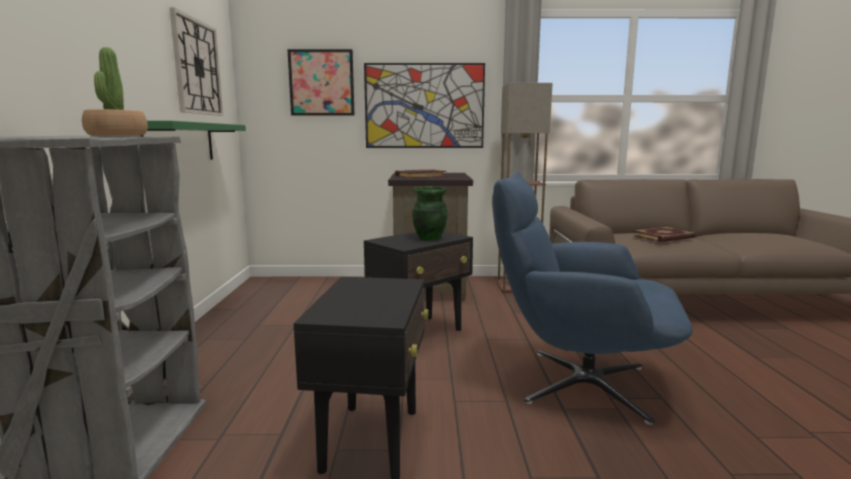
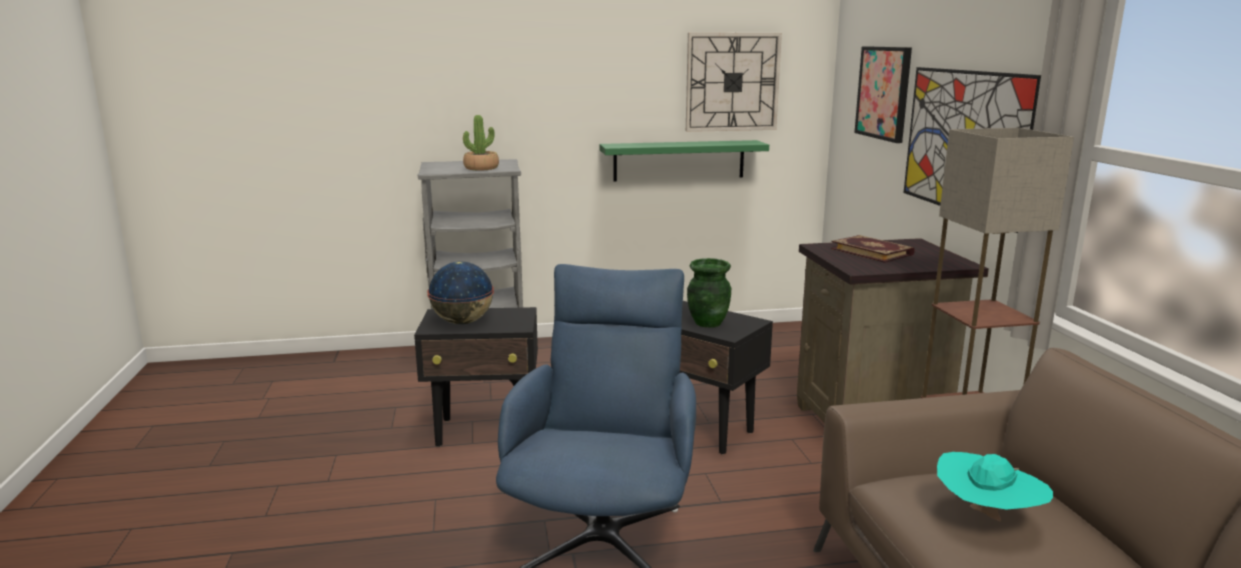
camera: 80 degrees right, 5 degrees up
book [634,227,696,242] -> turquoise hat [937,452,1053,522]
none -> globe [427,261,494,324]

